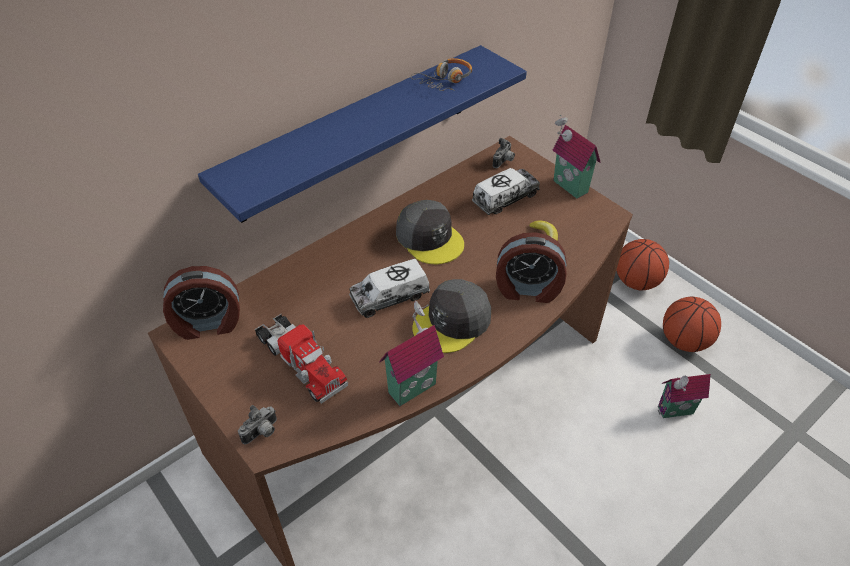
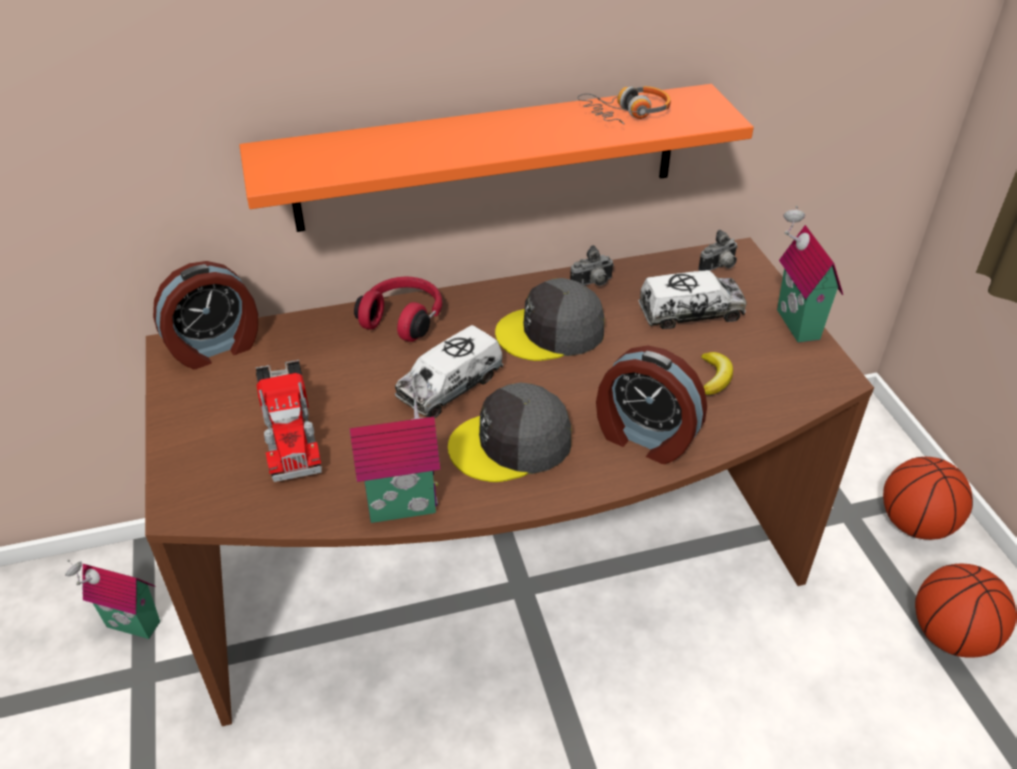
camera: 25 degrees right, 5 degrees down
alarm clock [163,266,240,340] -> alarm clock turned 45 degrees counterclockwise [153,261,258,369]
blue shelf [198,45,527,223] -> orange shelf [239,84,754,232]
camera [238,405,277,444] -> camera moved to [570,245,614,286]
toy truck [349,259,430,318] -> toy truck turned 45 degrees counterclockwise [395,325,503,418]
grey cap [396,200,464,264] -> grey cap turned 90 degrees clockwise [495,278,605,361]
toy house [658,374,711,418] -> toy house moved to [65,560,160,639]
none -> red headphones [354,277,442,342]

